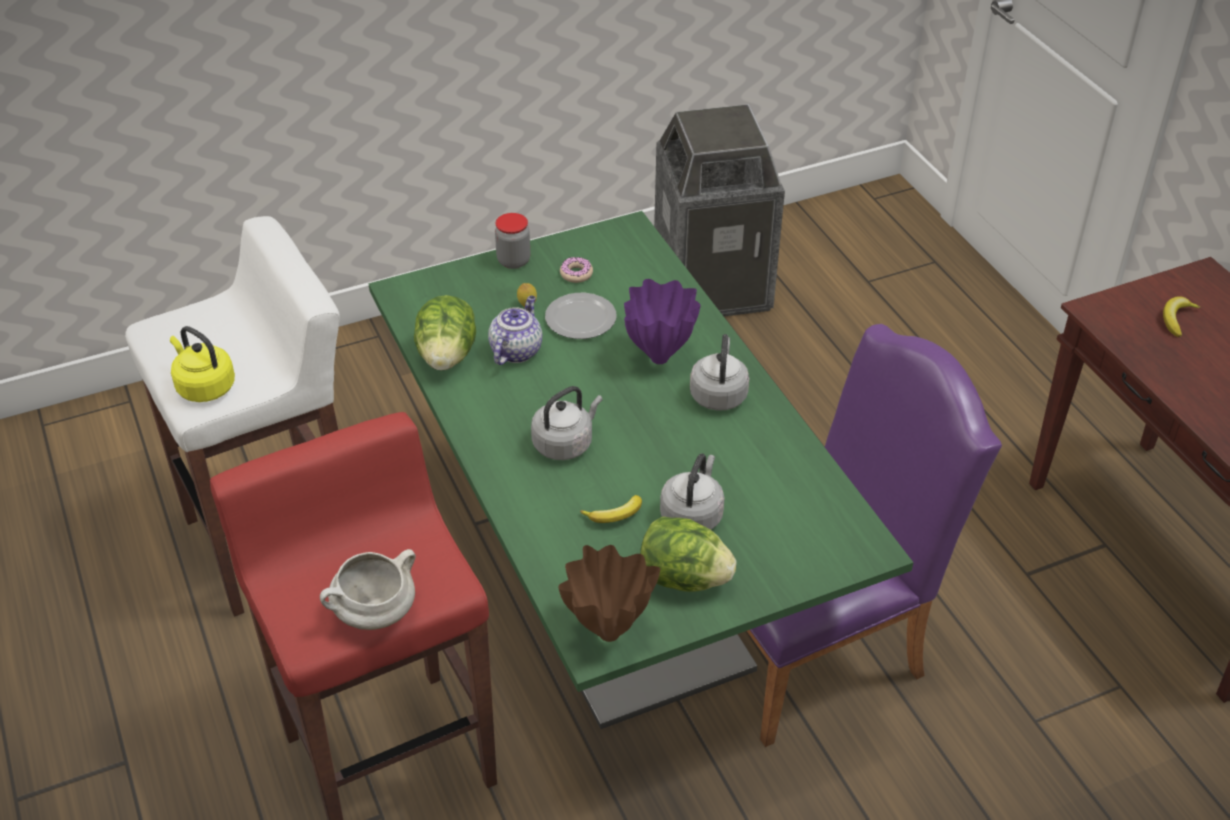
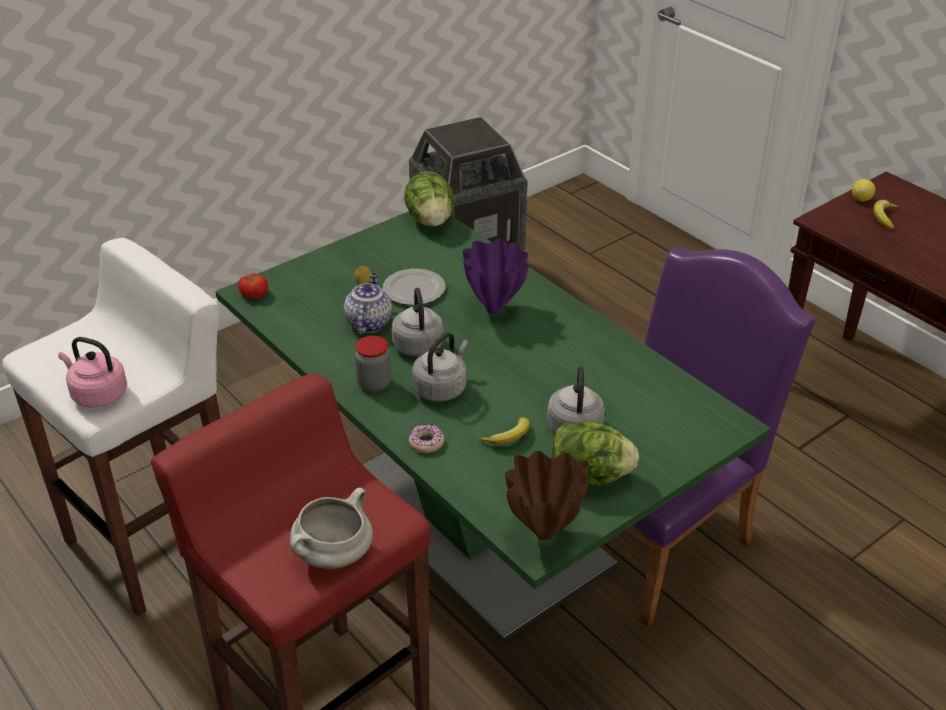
camera: 15 degrees left, 5 degrees down
yellow kettle [170,326,235,402] -> pink kettle [58,337,127,408]
lettuce [414,295,476,371] -> lettuce moved to [404,171,454,226]
jar [495,213,530,269] -> jar moved to [355,336,391,392]
donut [560,257,593,283] -> donut moved to [409,424,444,453]
grey kettle [690,334,749,411] -> grey kettle moved to [392,288,444,356]
none -> tomato [238,273,268,299]
none -> lemon [852,179,876,202]

